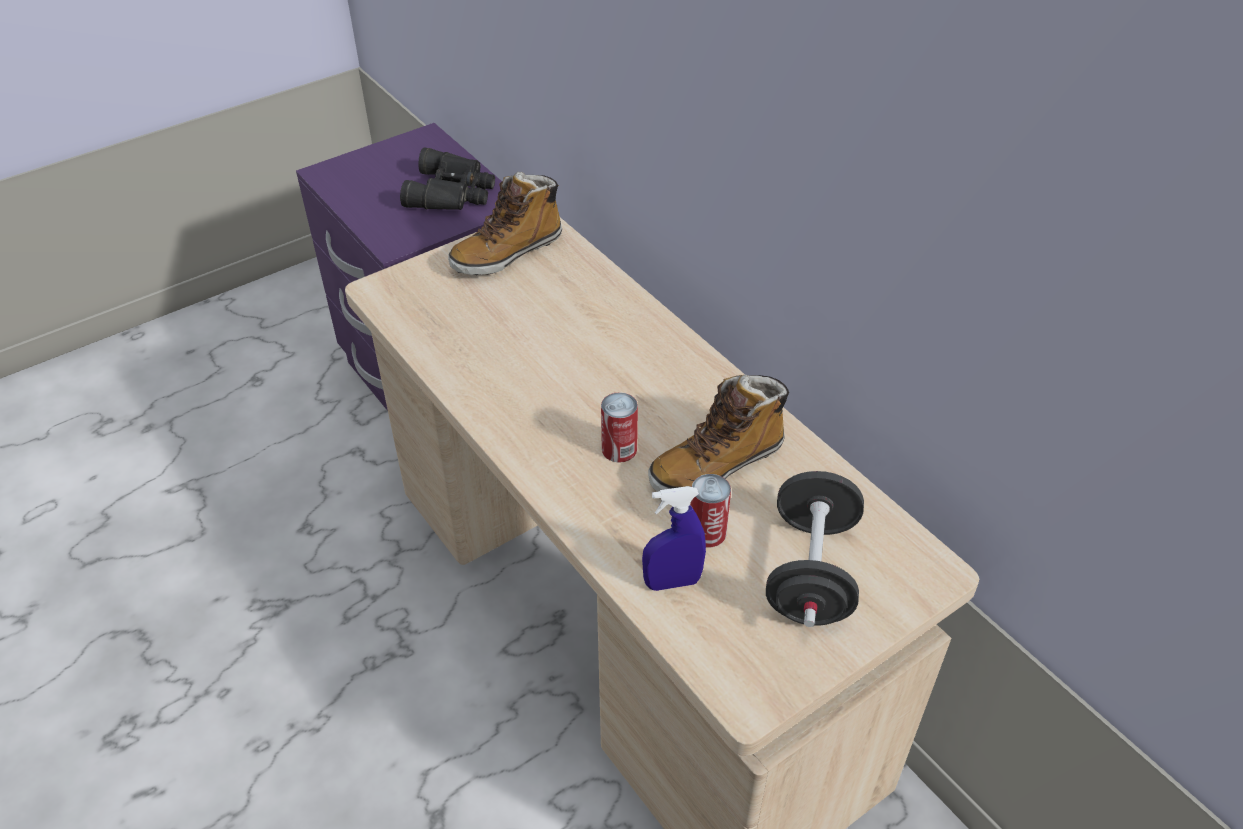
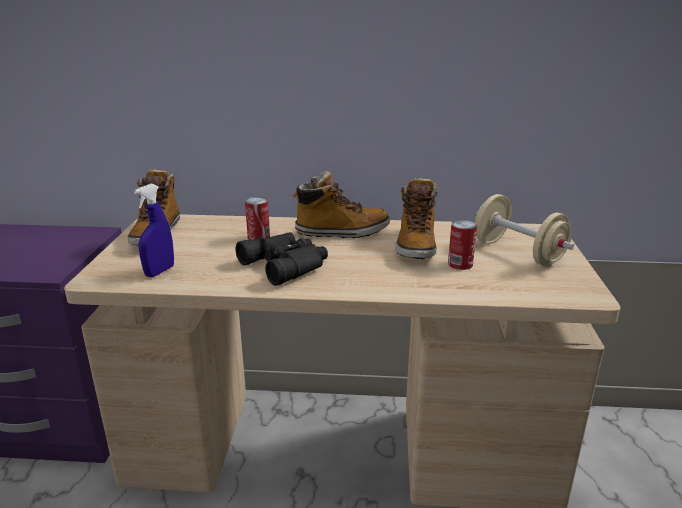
camera: 50 degrees left, 20 degrees down
black binoculars [400,148,495,210] -> black binoculars moved to [235,232,328,286]
can [601,392,638,463] -> can moved to [245,197,270,240]
blue spray bottle [642,486,706,591] -> blue spray bottle moved to [134,184,174,277]
black dumbbell [766,471,864,627] -> beige dumbbell [475,194,574,266]
none -> boot [292,171,390,238]

